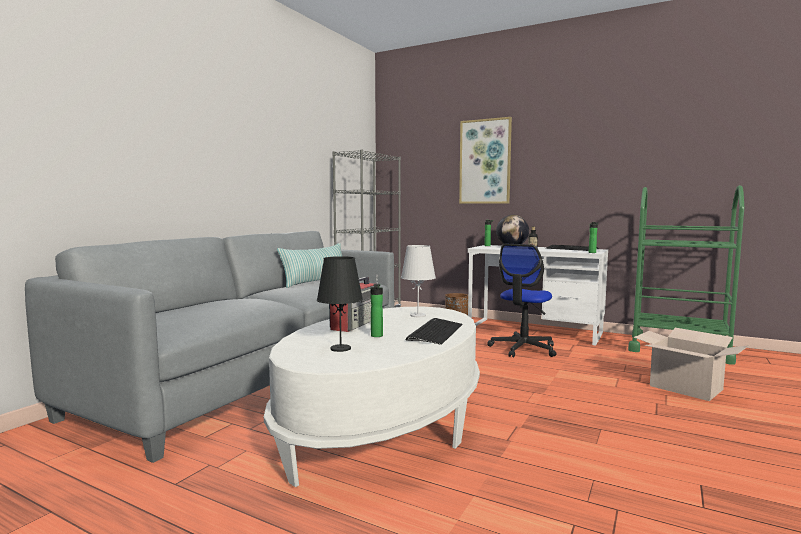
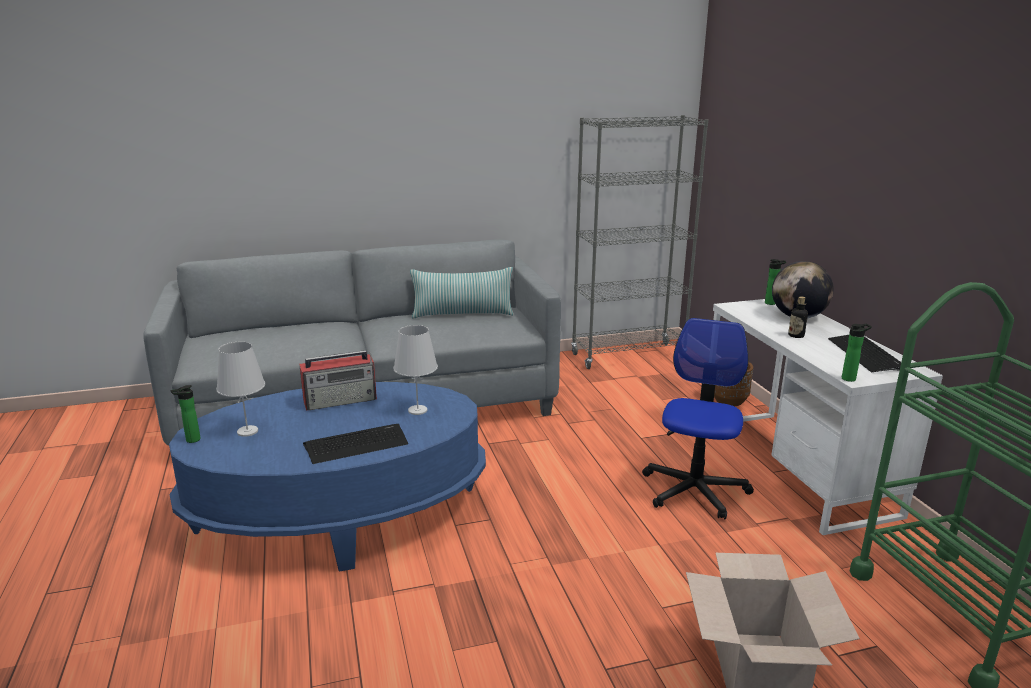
camera: 45 degrees right, 15 degrees up
white coffee table [264,307,480,487] -> blue coffee table [169,382,486,572]
black table lamp [317,256,363,352] -> white table lamp [216,342,265,437]
bottle [371,284,383,337] -> bottle moved to [170,385,201,443]
picture [459,117,512,204] -> none
office chair [487,244,556,357] -> office chair turned 120 degrees clockwise [642,318,754,520]

